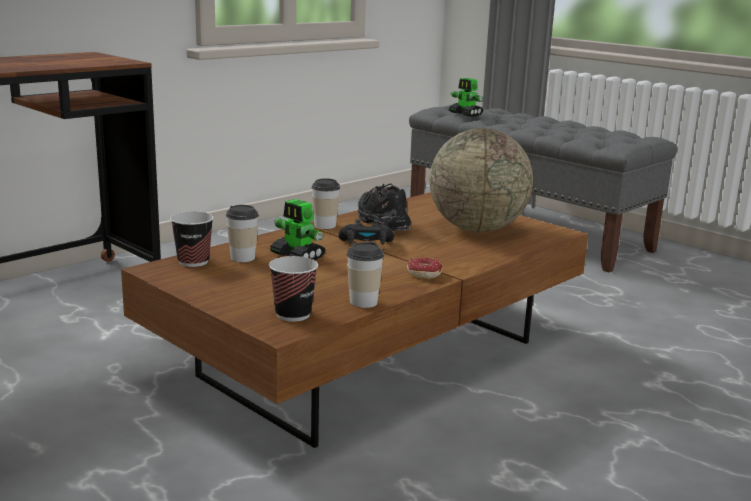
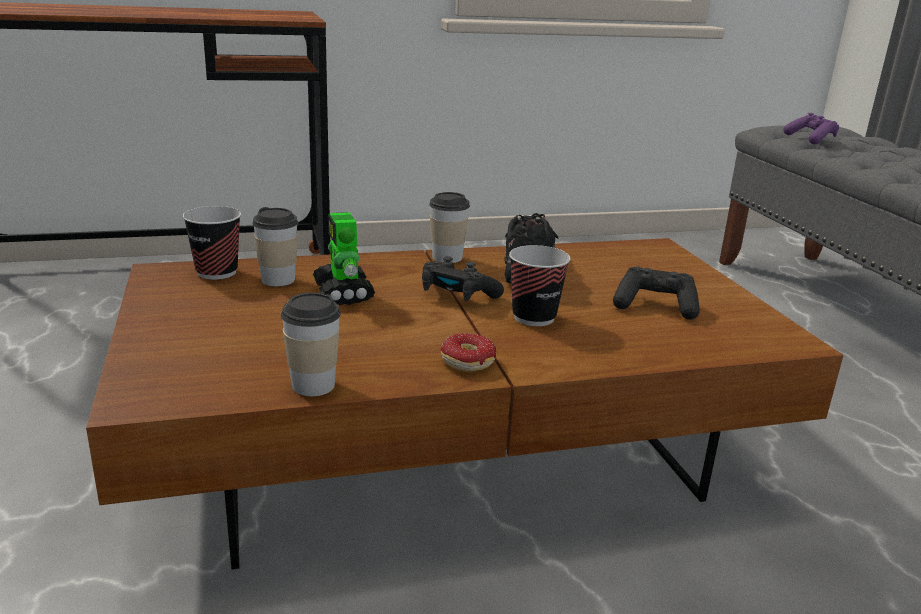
camera: 30 degrees right, 5 degrees up
cup [269,256,318,322] -> cup moved to [509,245,571,326]
globe [429,128,533,232] -> black game controller [613,266,700,320]
toy robot [449,78,484,117] -> purple game controller [783,113,839,144]

